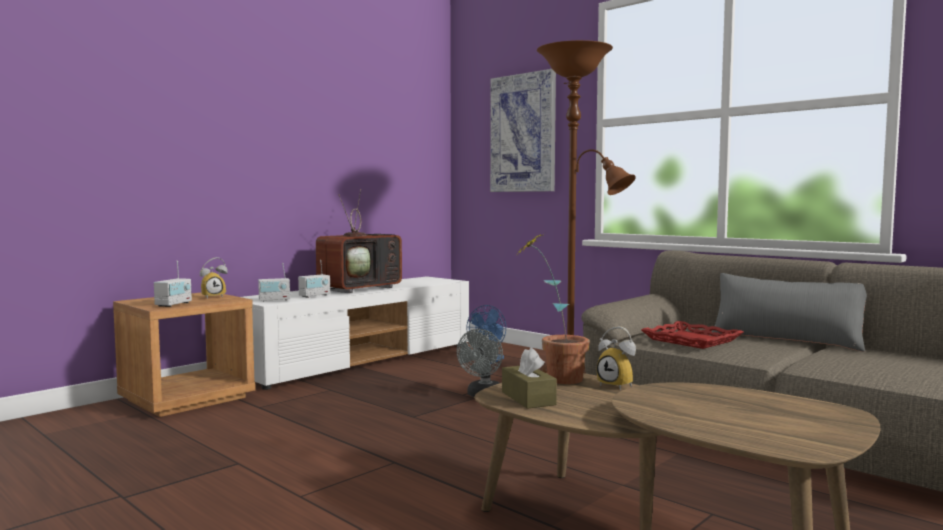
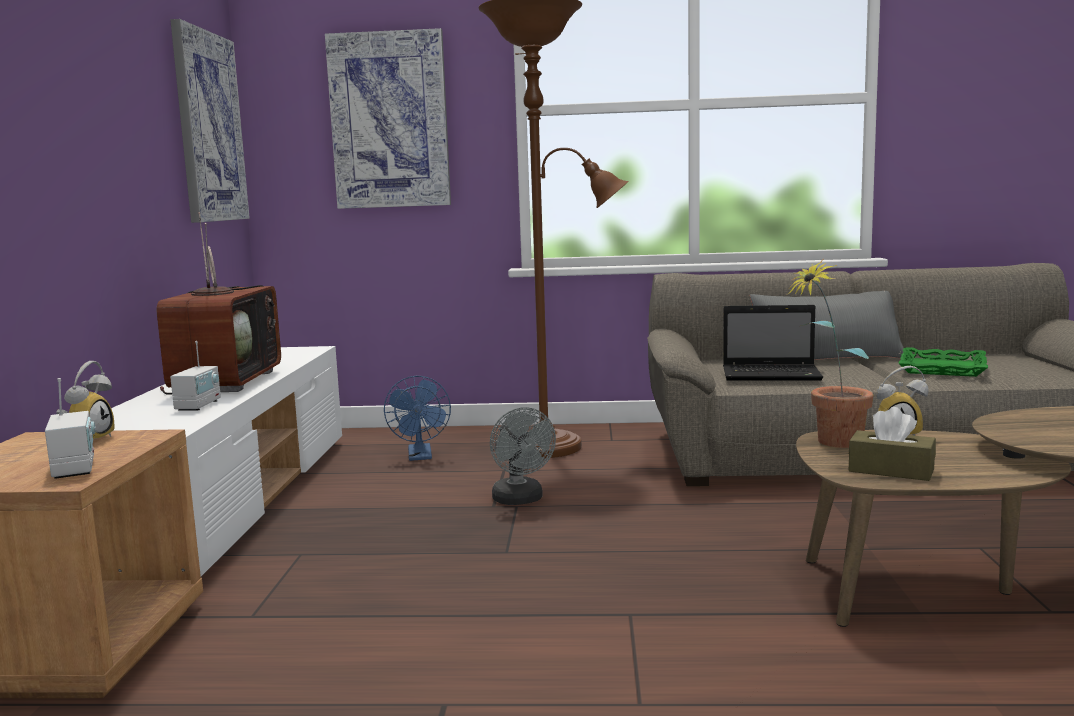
camera: 40 degrees left, 5 degrees up
radio [258,263,290,302] -> none
red tray [641,321,743,349] -> laptop [723,305,823,381]
none -> picture [170,19,250,223]
none -> green tray [899,347,988,377]

